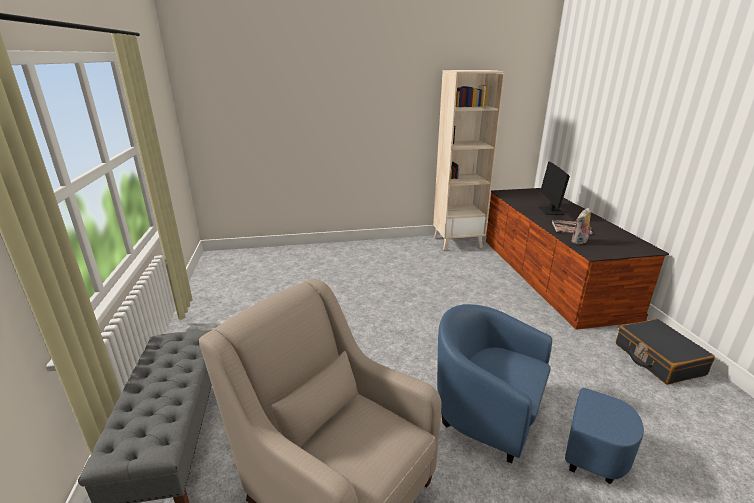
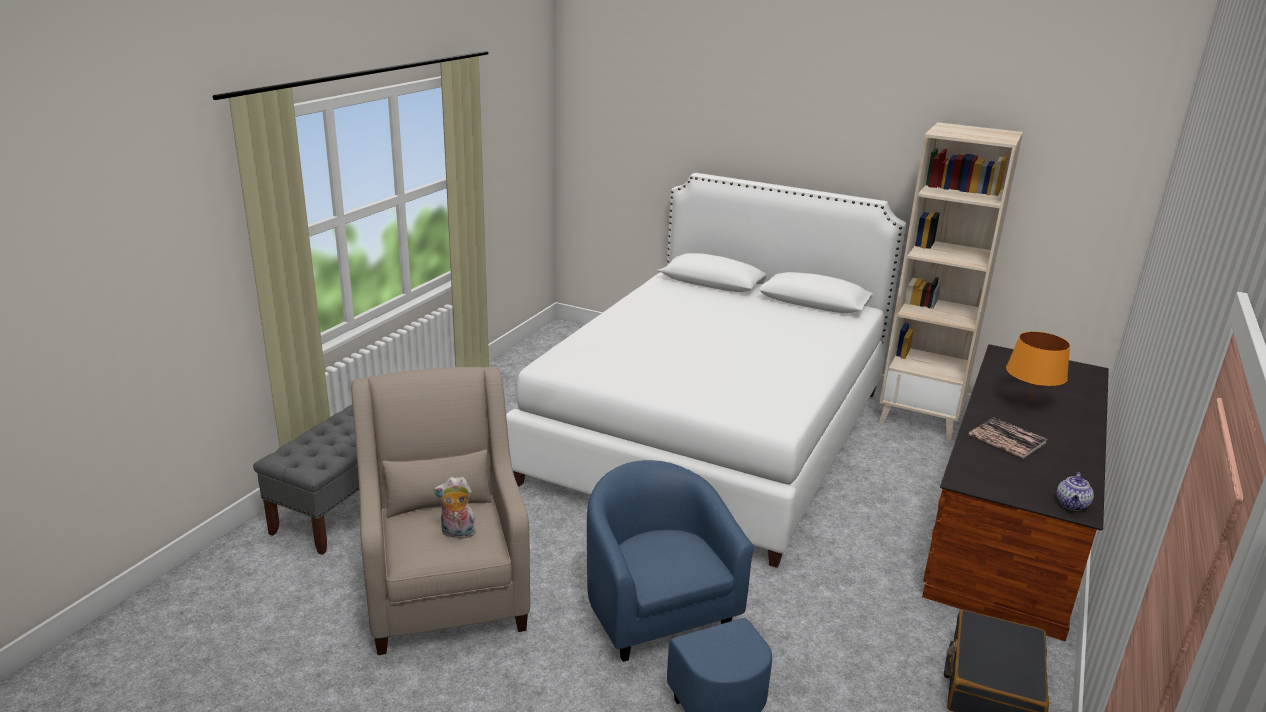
camera: 35 degrees right, 0 degrees up
monitor [539,161,570,215] -> orange table lamp [1006,331,1070,407]
plush toy [571,208,592,244] -> plush toy moved to [433,477,476,538]
none -> white bed [506,173,907,568]
none -> teapot [1057,472,1094,511]

